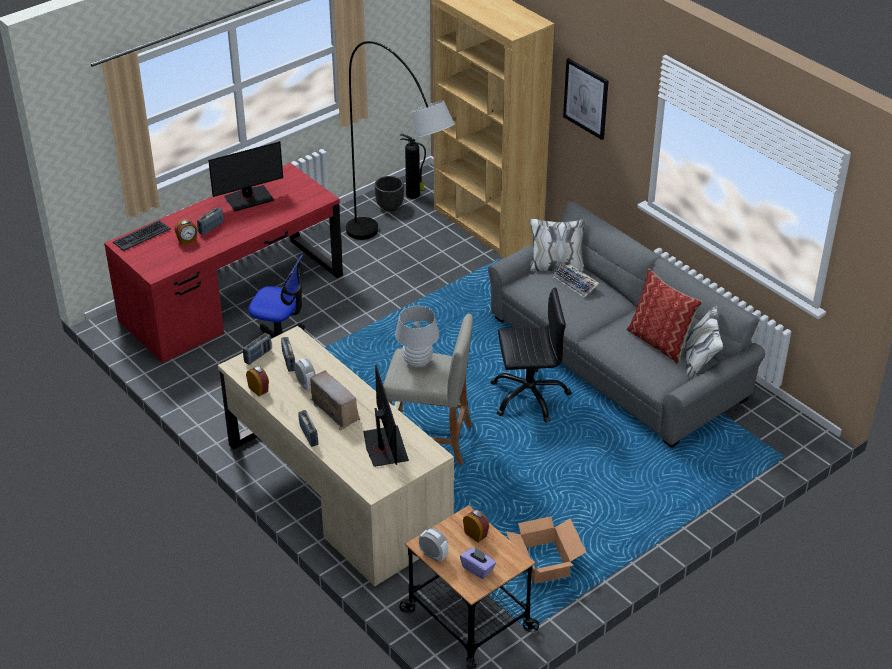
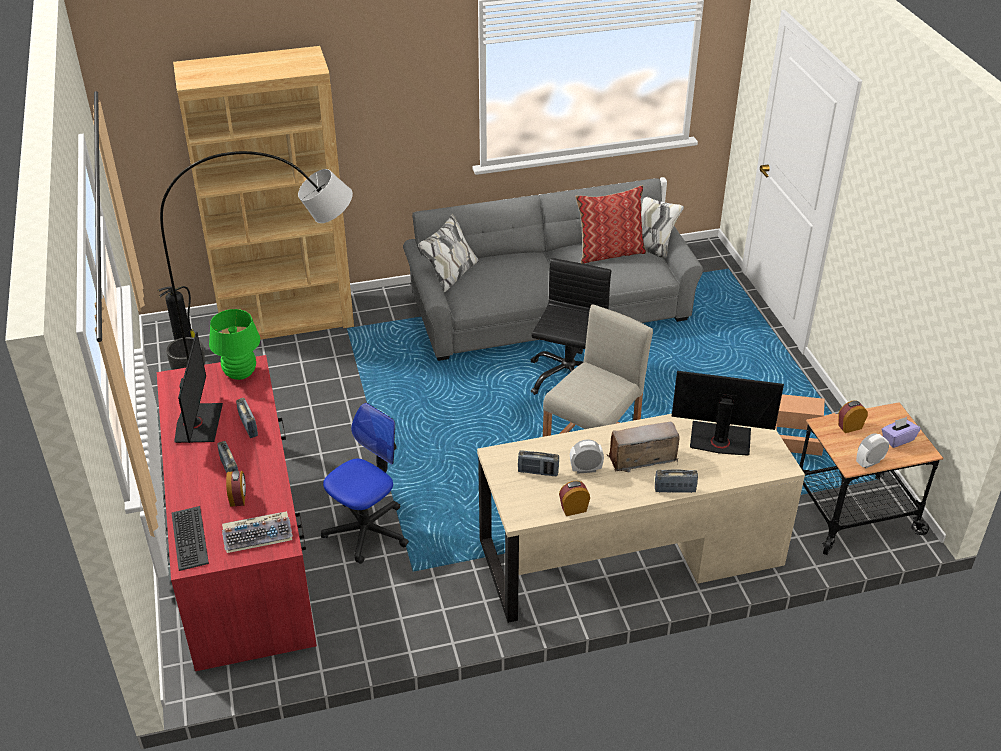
camera: 65 degrees left, 0 degrees up
radio [243,333,272,365] -> radio moved to [236,398,258,438]
white table lamp [395,306,440,367] -> none
keyboard [553,264,599,298] -> keyboard moved to [222,511,293,553]
picture [563,58,609,140] -> none
none -> green table lamp [209,309,260,380]

